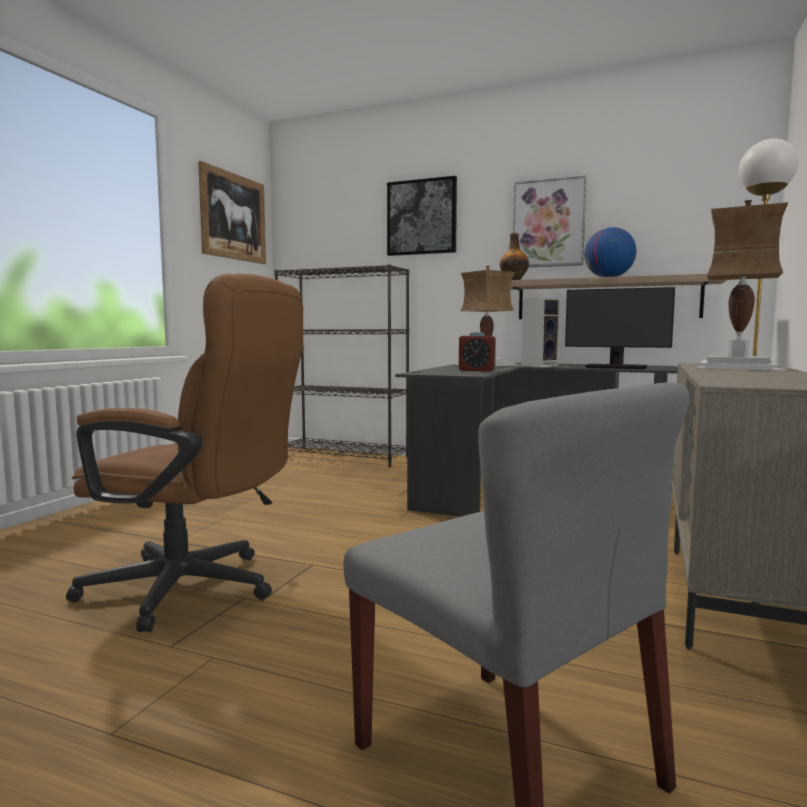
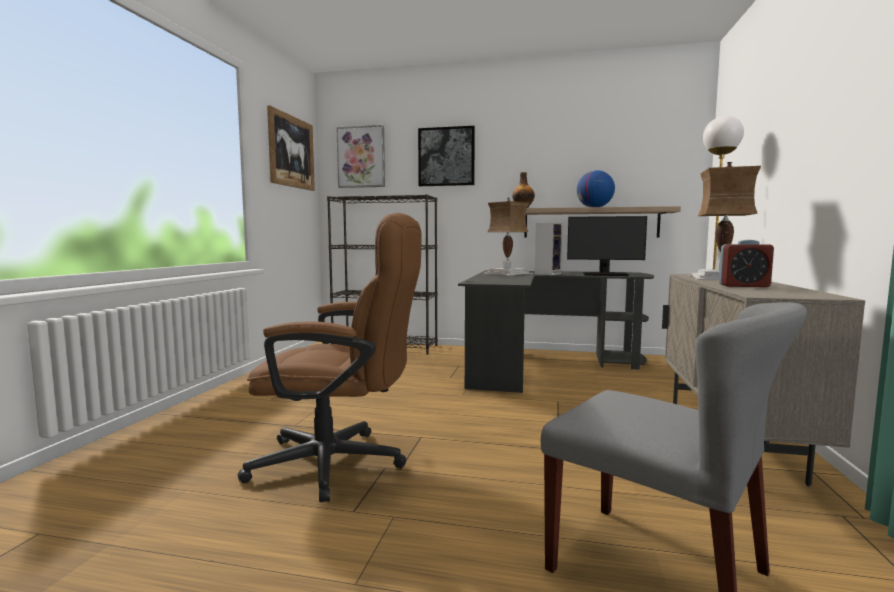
camera: 10 degrees left, 0 degrees up
alarm clock [459,332,496,371] -> alarm clock moved to [719,240,774,287]
picture [513,175,586,267] -> picture moved to [336,125,385,188]

